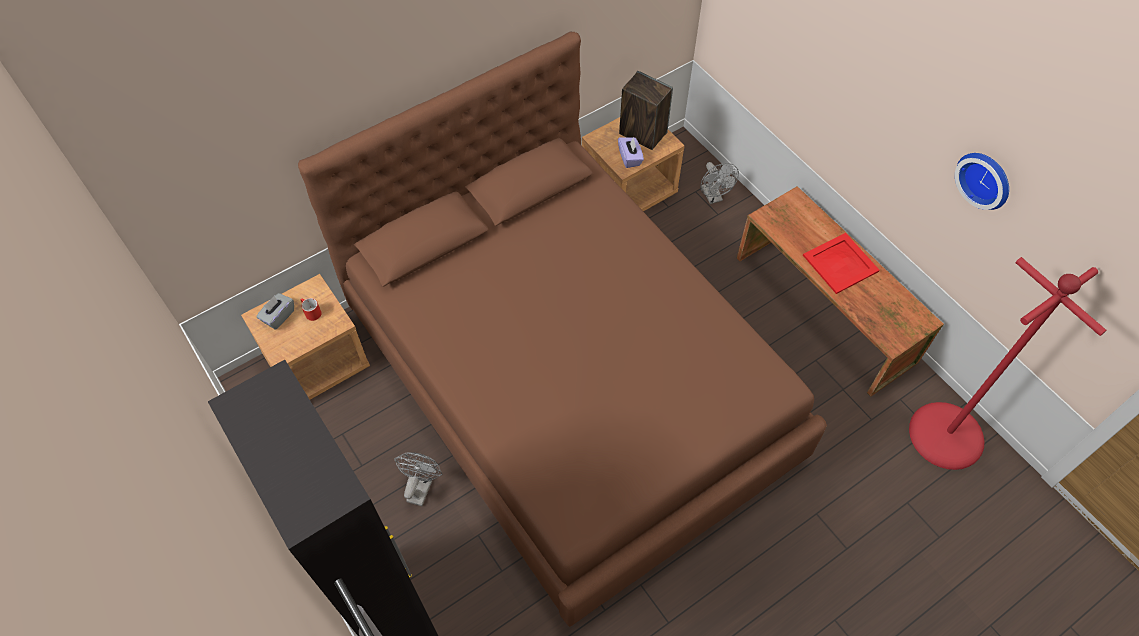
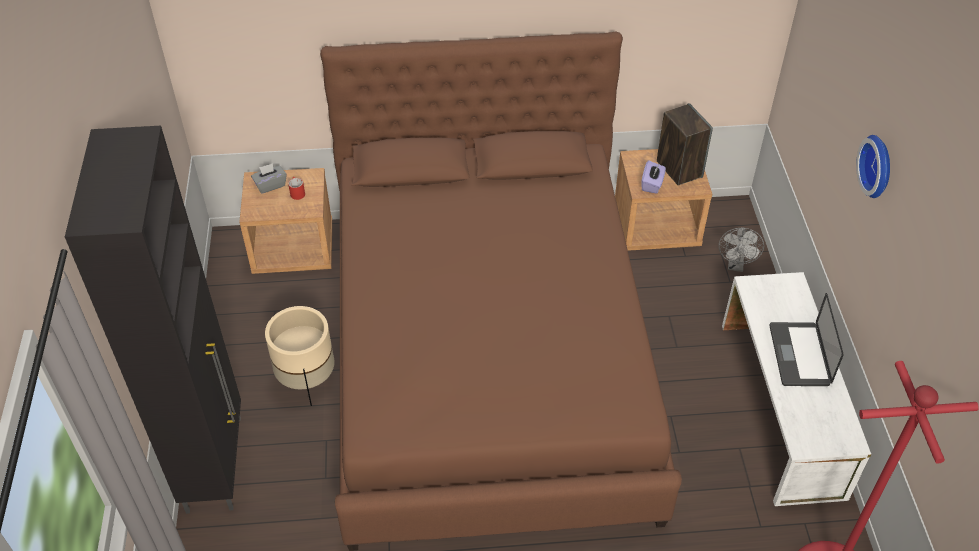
camera: 30 degrees right, 10 degrees down
grey fan [394,452,443,506] -> beige planter [265,306,335,406]
brown bench [737,186,944,396] -> white bench [722,272,872,506]
red tray [803,233,880,294] -> laptop [770,293,844,386]
wall clock [955,153,1009,210] -> wall clock moved to [856,135,890,198]

